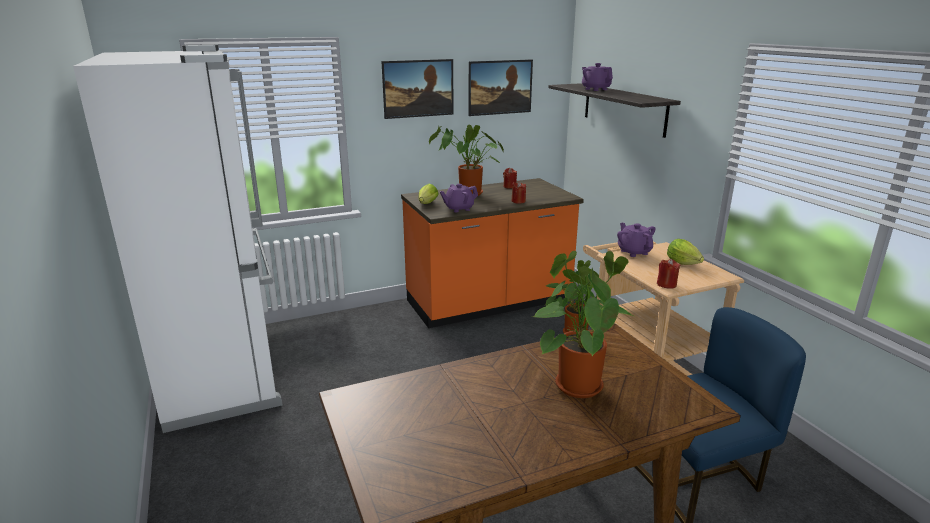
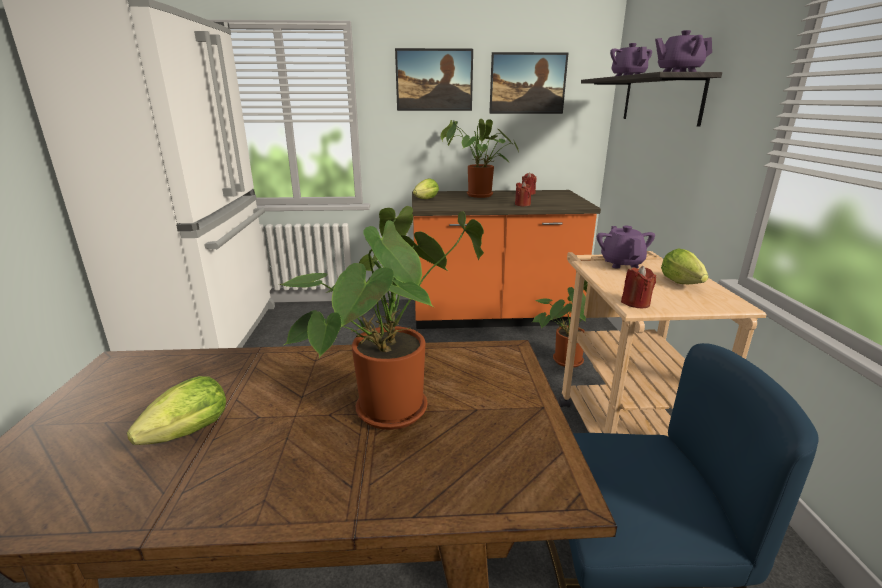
camera: 20 degrees right, 0 degrees up
purple teapot [440,184,478,212] -> purple teapot moved to [655,30,712,72]
none -> lettuce [127,376,226,445]

